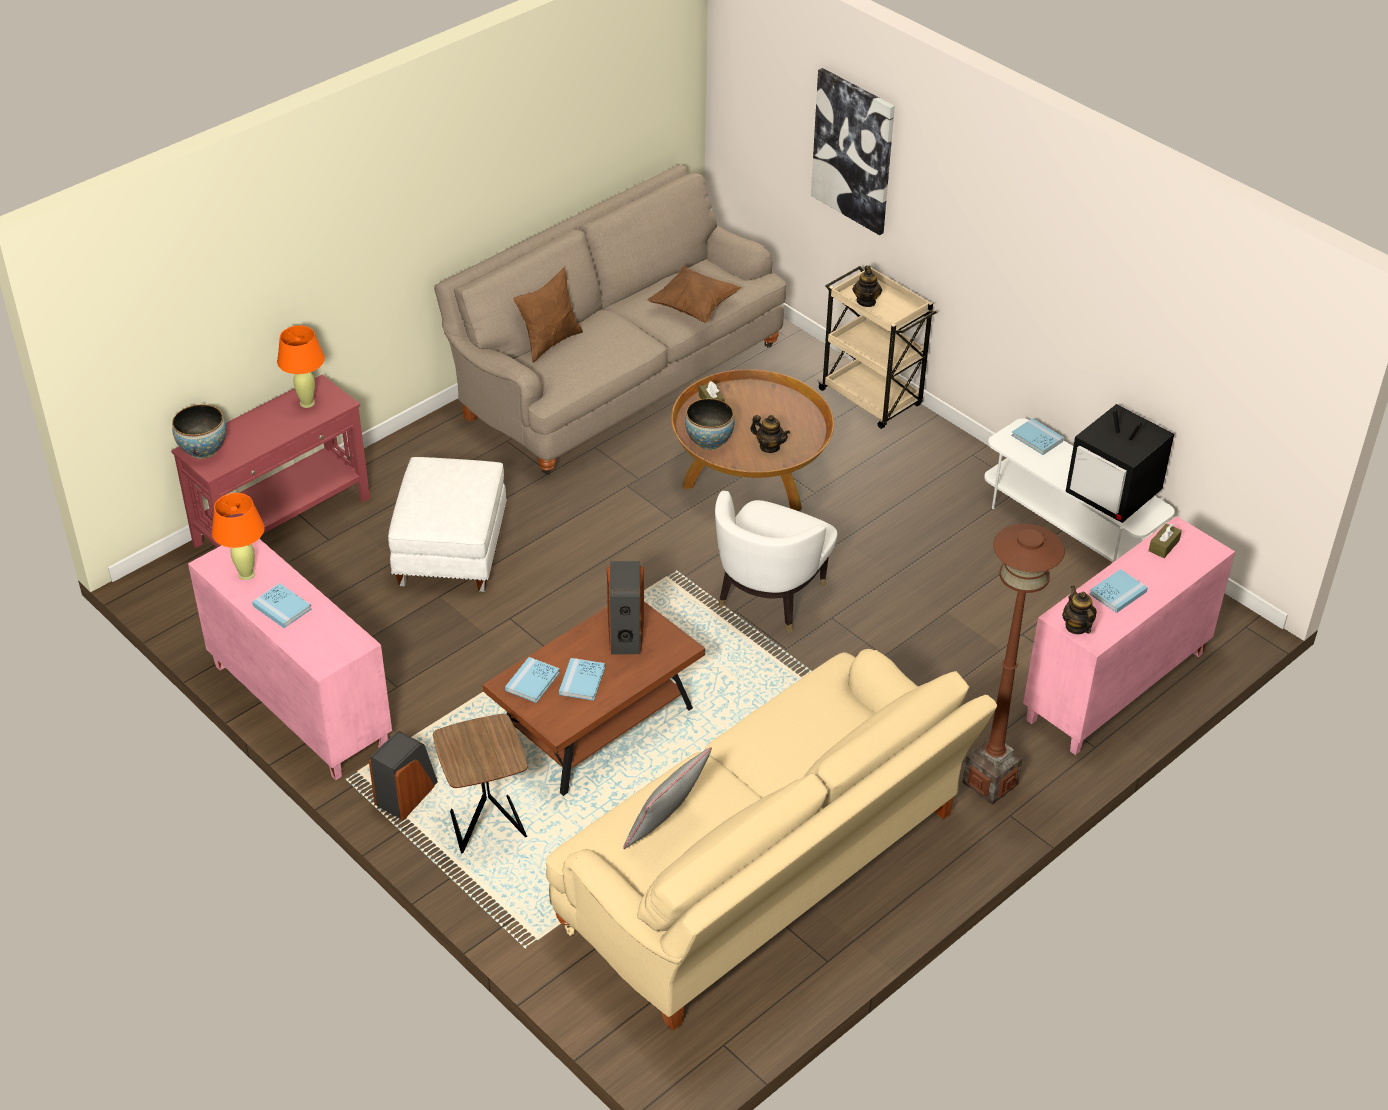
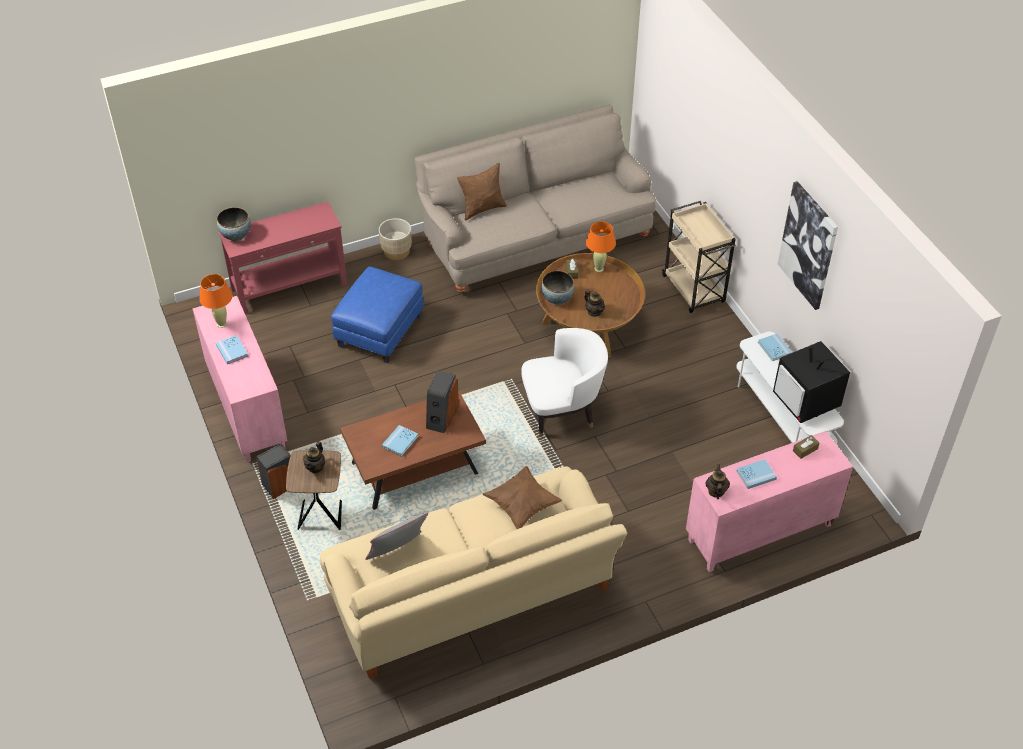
camera: 20 degrees right, 5 degrees up
orange table lamp [277,326,325,408] -> orange table lamp moved to [586,221,616,272]
white ottoman [388,457,507,592] -> blue ottoman [331,266,424,363]
blue book [505,657,560,703] -> none
brown pillow [647,266,741,323] -> brown pillow moved to [482,466,562,529]
white armchair [715,491,837,633] -> white armchair turned 150 degrees counterclockwise [521,328,608,437]
picture [811,68,895,235] -> picture moved to [778,181,838,310]
teapot [852,265,882,307] -> teapot moved to [303,441,325,473]
brown floor lamp [962,524,1065,805] -> none
none -> beige planter [379,218,412,260]

